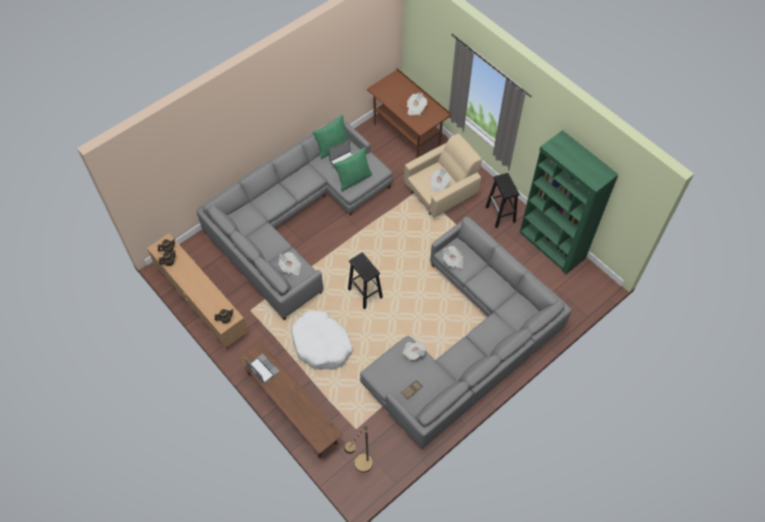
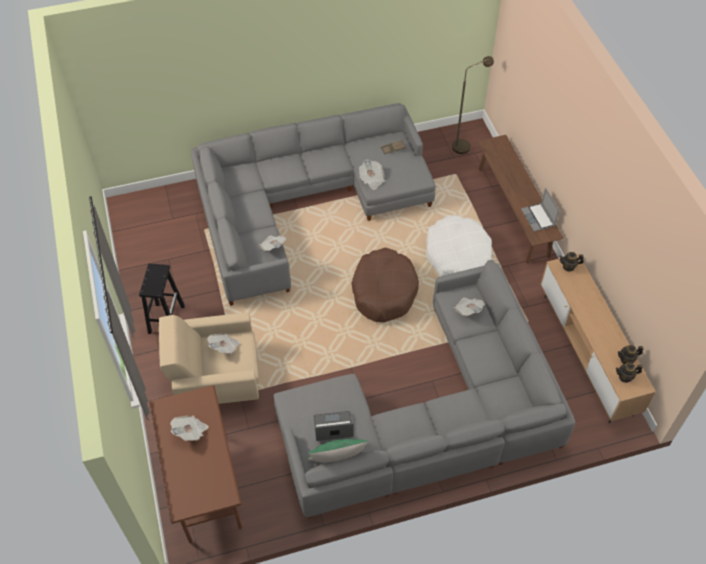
camera: 155 degrees left, 5 degrees down
green pillow [334,147,372,192] -> none
black stool [348,252,383,309] -> brown dog bed [352,247,419,322]
green bookcase [519,130,619,275] -> none

